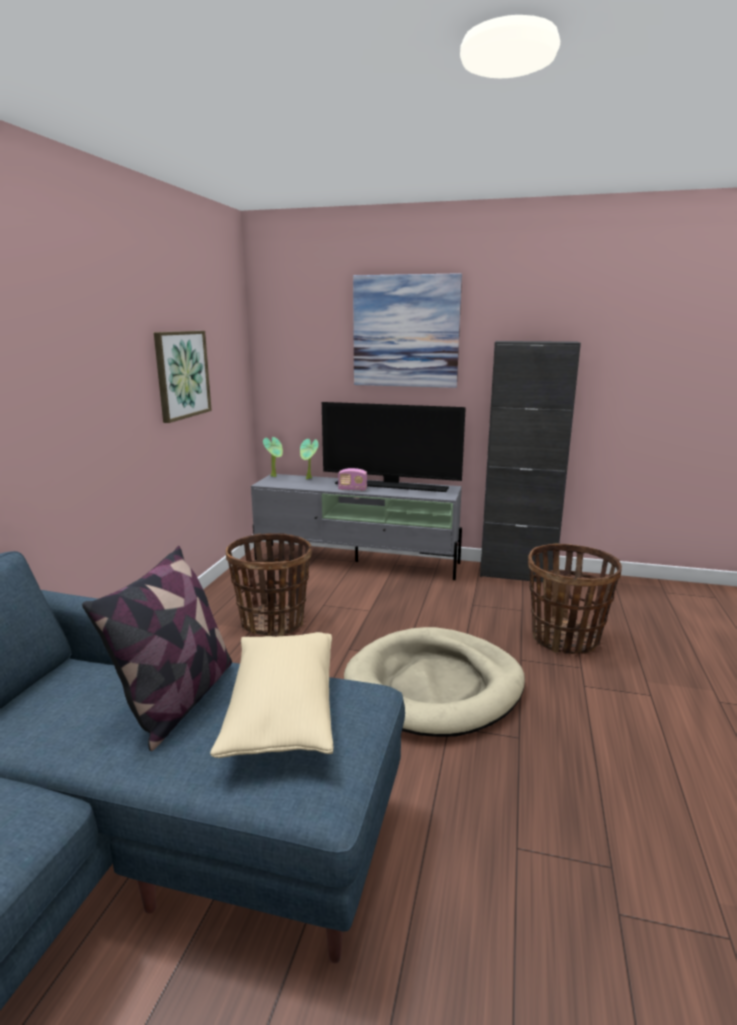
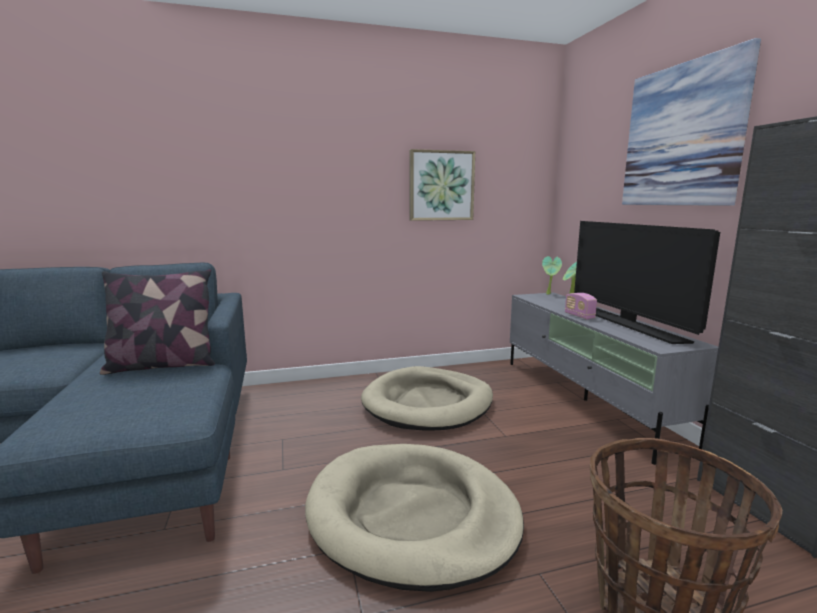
camera: 60 degrees right, 5 degrees down
beige pillow [210,632,333,758] -> none
basket [226,533,312,636] -> beige dog bed [361,366,493,431]

